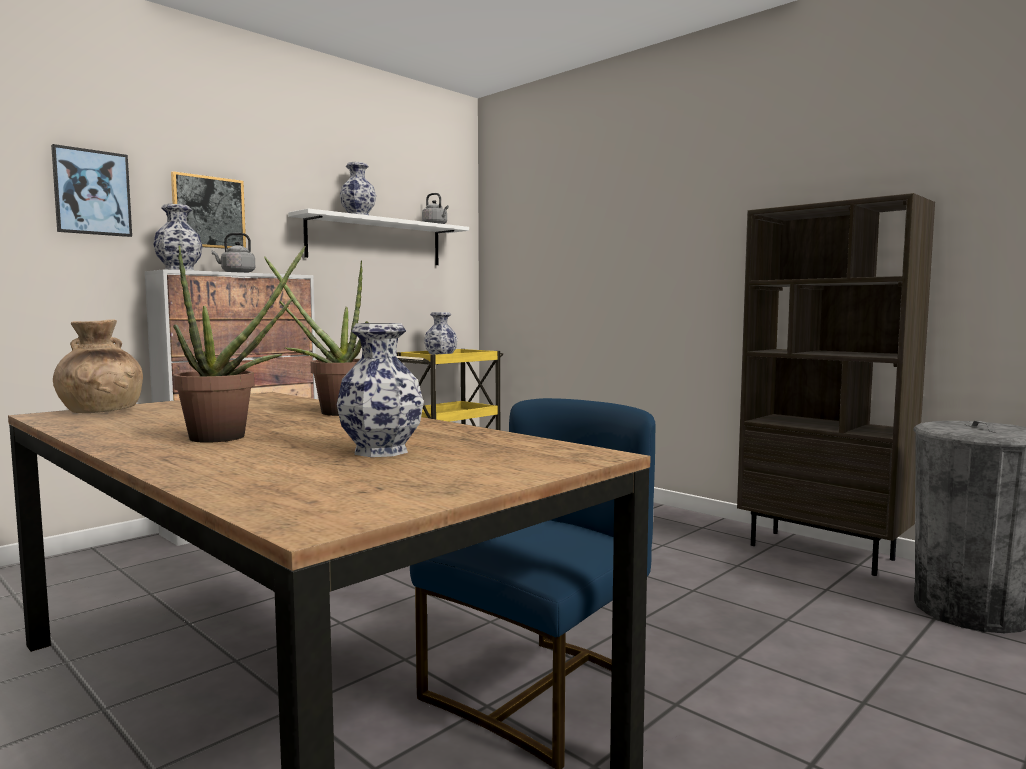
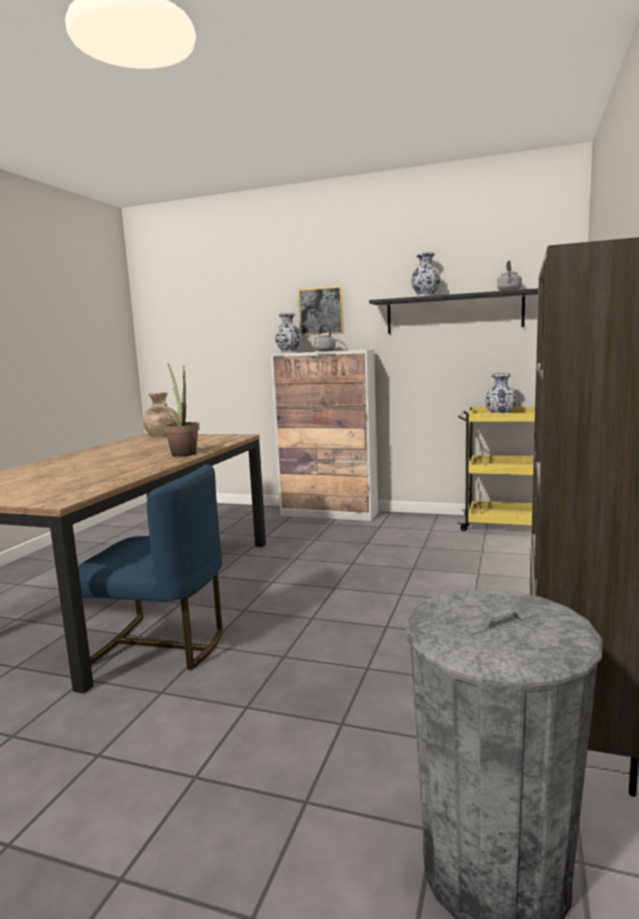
camera: 65 degrees right, 5 degrees up
picture [51,144,132,237] -> none
potted plant [173,246,306,443] -> none
white shelf [288,208,469,265] -> black shelf [369,288,538,334]
vase [337,323,424,457] -> none

